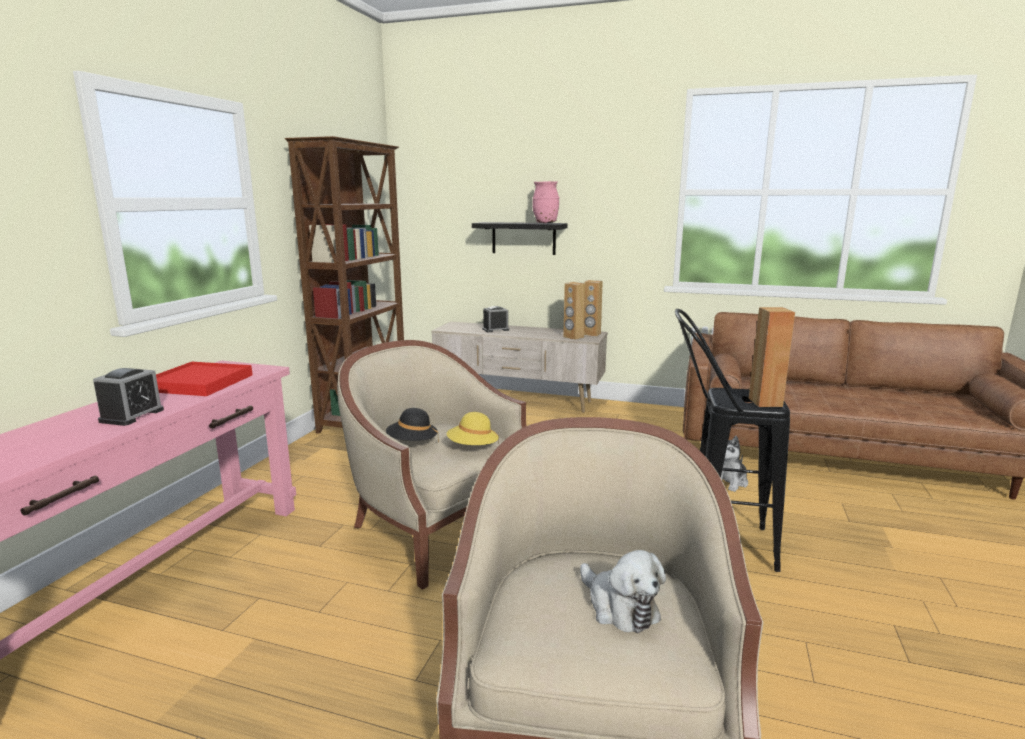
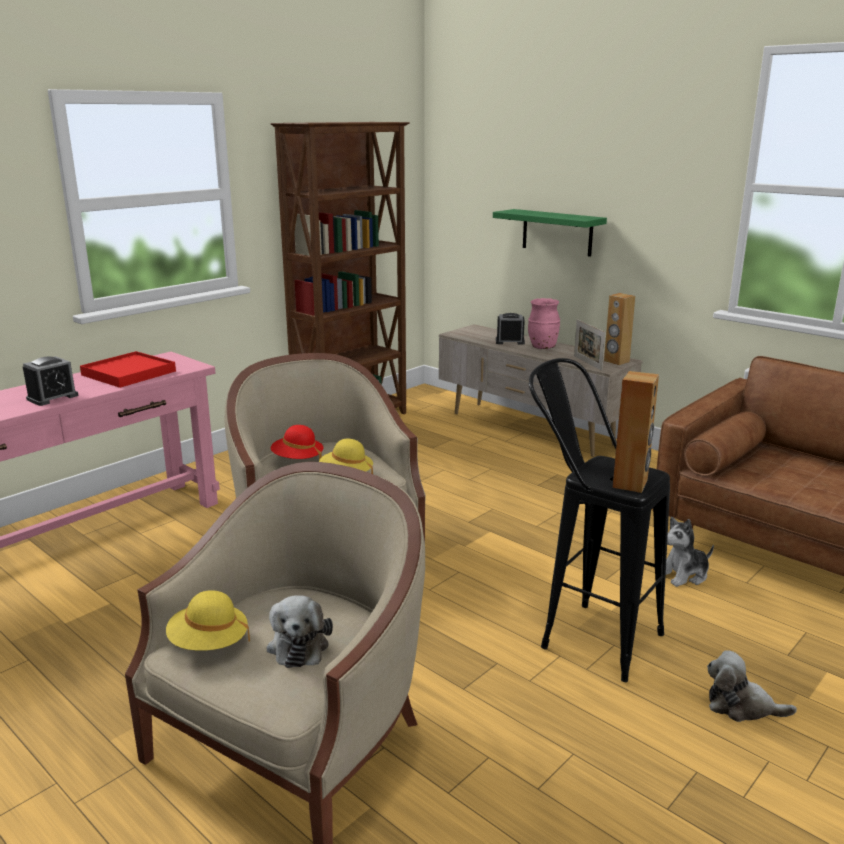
camera: 25 degrees right, 5 degrees up
black hat [386,408,439,443] -> red hat [271,425,323,460]
black shelf [472,222,568,255] -> green shelf [493,209,607,257]
pink vase [532,181,560,223] -> pink vase moved to [528,298,560,349]
brown speaker [563,282,585,340] -> picture frame [574,319,606,371]
none -> yellow hat [166,590,250,651]
none -> plush toy [707,650,797,722]

